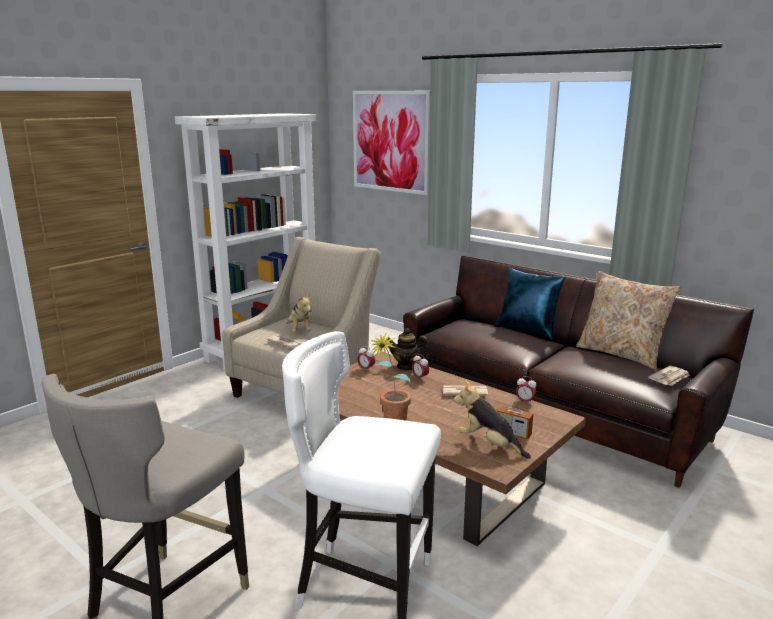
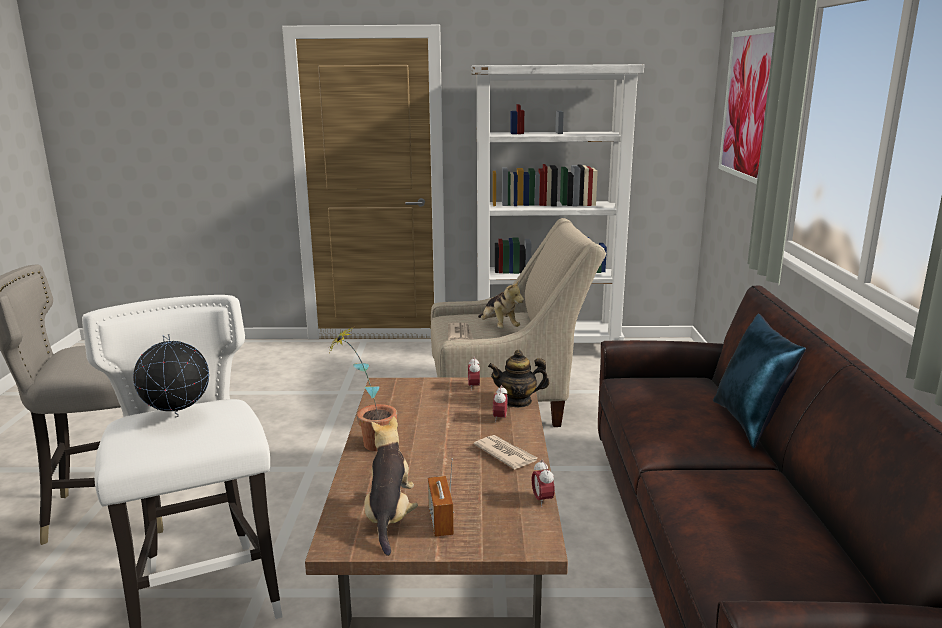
camera: 50 degrees right, 0 degrees up
plush toy [284,293,311,332] -> plush toy turned 60 degrees counterclockwise [478,279,524,328]
teapot [387,328,430,370] -> teapot turned 60 degrees counterclockwise [488,350,550,408]
beige pillow [576,271,681,370] -> none
newspaper [648,366,690,386] -> none
none -> globe [133,334,209,417]

